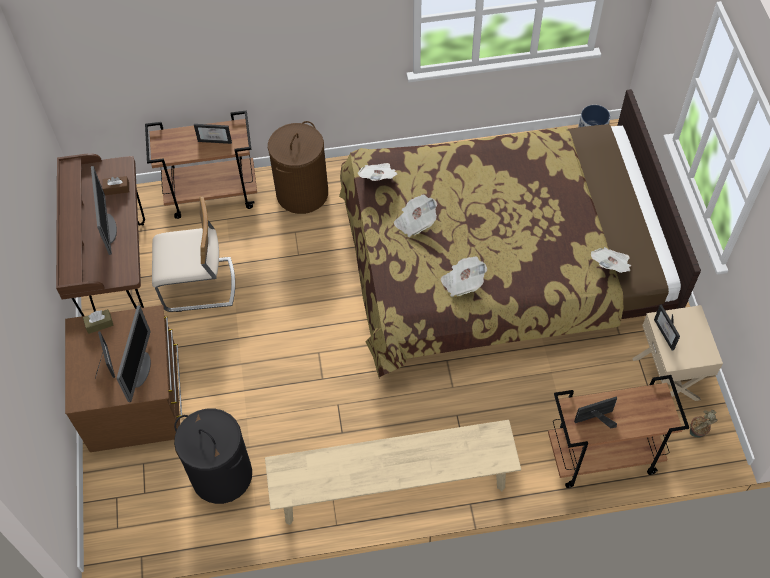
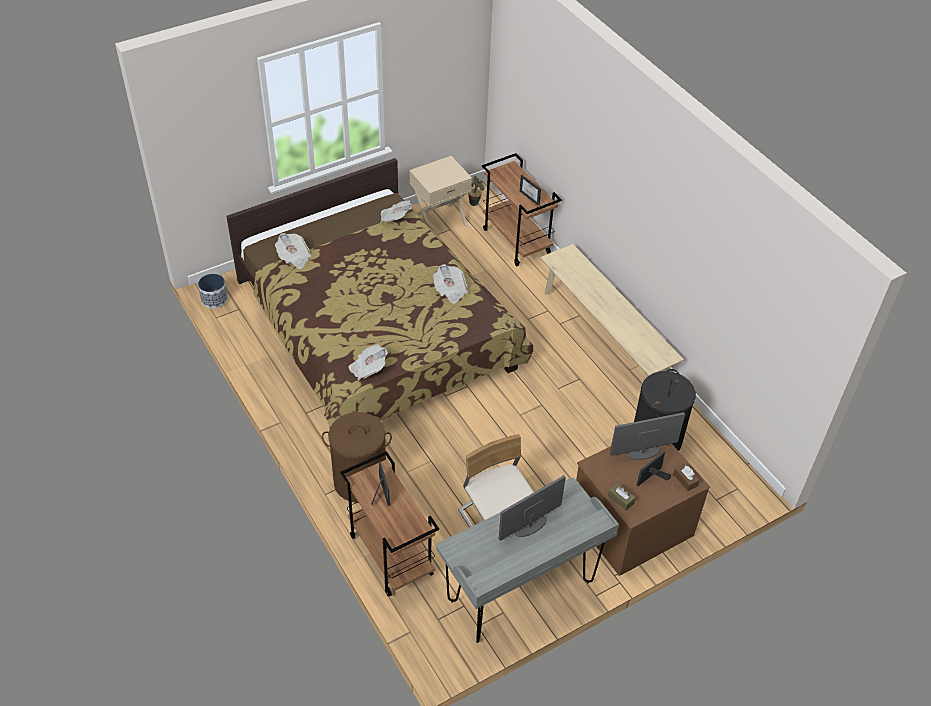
camera: 115 degrees left, 10 degrees down
brown desk [56,153,145,316] -> grey desk [437,478,619,643]
brown tissue box [103,176,129,195] -> brown tissue box moved to [673,464,699,491]
newspaper [394,195,437,237] -> newspaper moved to [275,233,311,269]
picture frame [654,304,680,351] -> none

